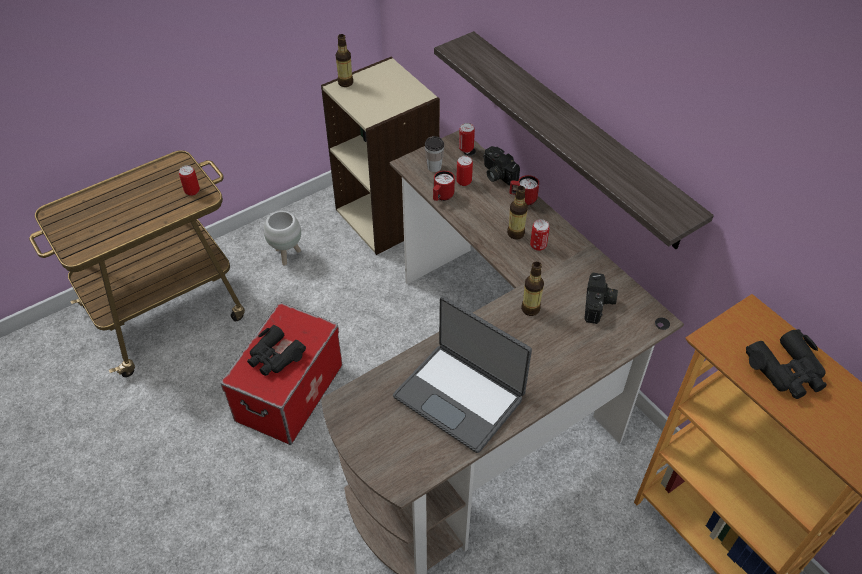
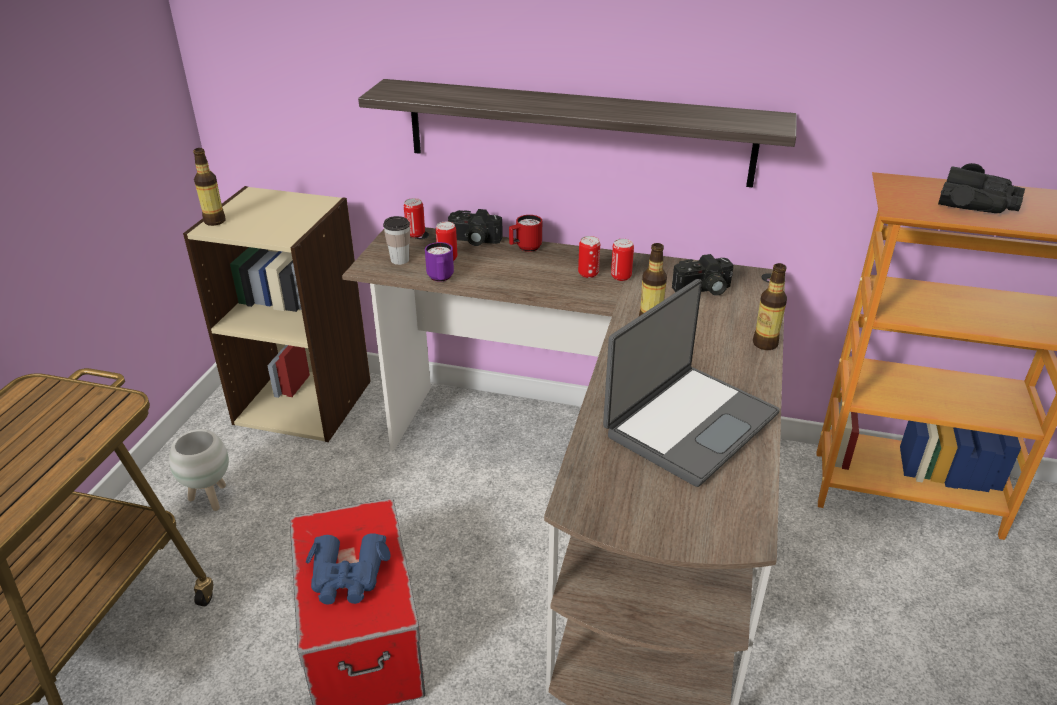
camera: 40 degrees left, 15 degrees down
can [179,165,200,196] -> can moved to [611,239,634,281]
black binoculars [247,325,306,376] -> blue binoculars [306,533,391,605]
laptop [393,296,532,453] -> laptop turned 45 degrees counterclockwise [603,279,780,487]
red mug [433,171,455,201] -> purple mug [425,242,454,282]
bottle [507,186,528,240] -> bottle moved to [753,263,787,350]
camera [584,273,618,324] -> camera turned 105 degrees clockwise [672,254,734,296]

